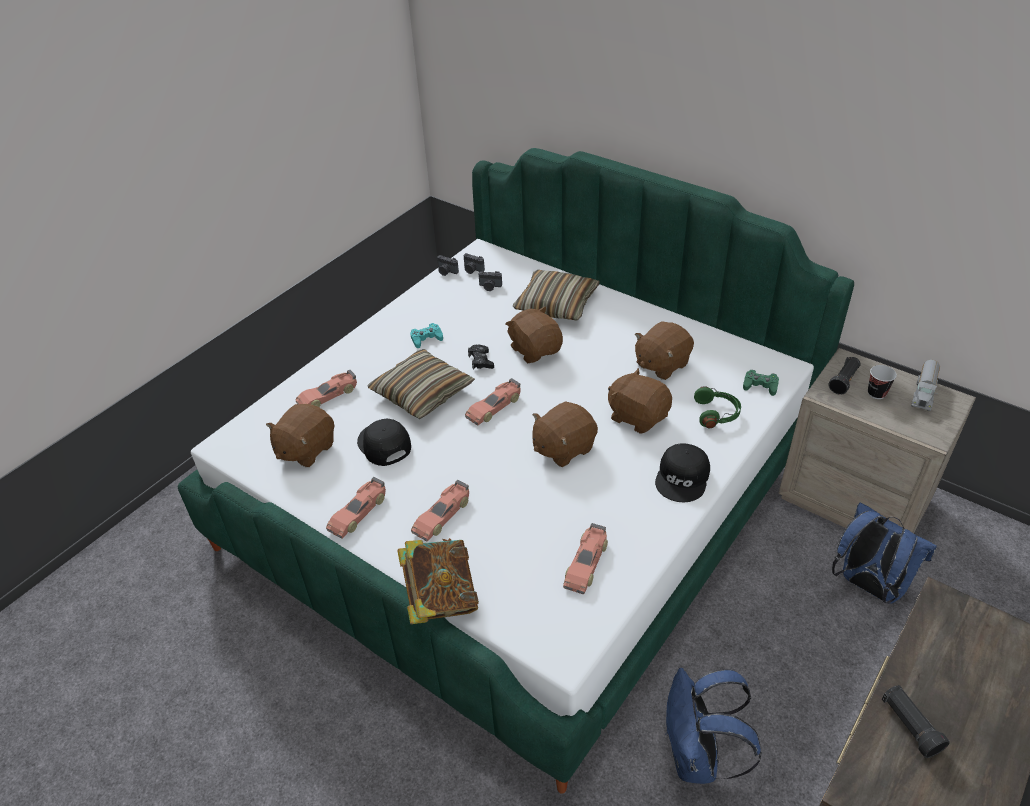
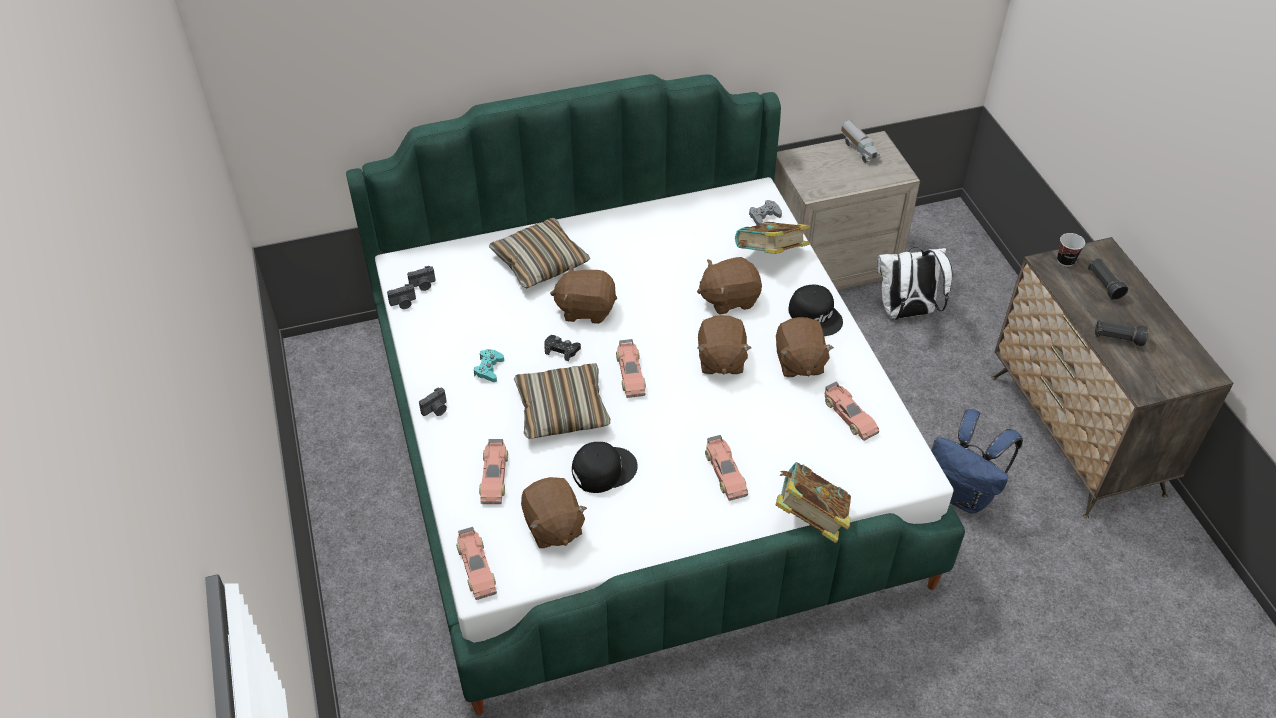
camera: 55 degrees left, 5 degrees up
toy car [326,477,386,539] -> toy car moved to [456,527,497,600]
black cap [357,419,411,466] -> black cap turned 150 degrees clockwise [572,442,638,493]
camera [479,271,502,291] -> camera moved to [419,388,447,416]
brown plush toy [635,321,694,380] -> brown plush toy moved to [776,317,834,377]
green headphones [694,386,741,428] -> book [735,222,810,254]
green game controller [743,370,779,396] -> grey game controller [749,200,782,225]
black flashlight [828,357,861,395] -> black flashlight moved to [1088,258,1128,300]
blue backpack [832,503,937,604] -> white backpack [877,247,953,320]
cup [868,365,897,399] -> cup moved to [1057,233,1085,267]

